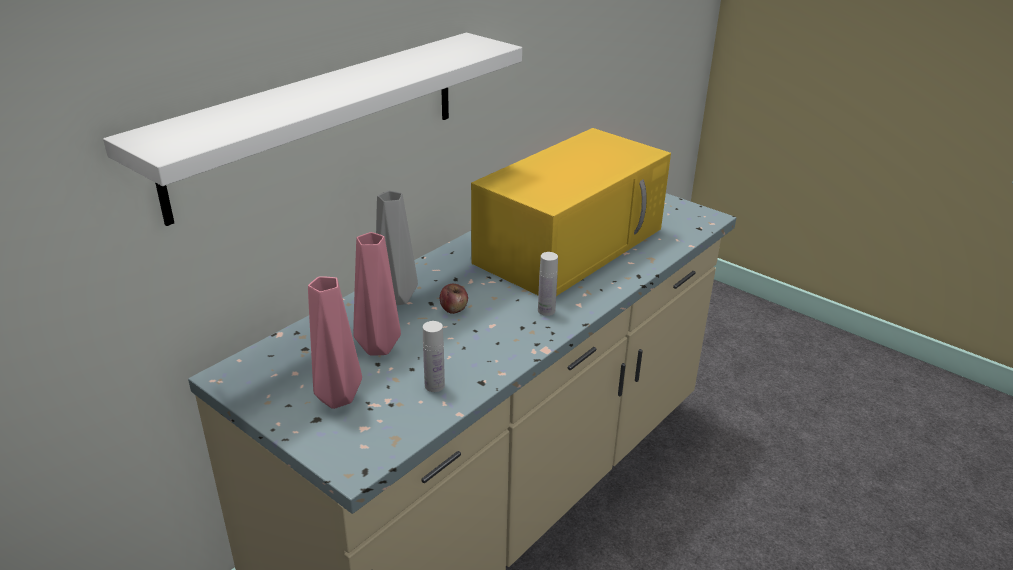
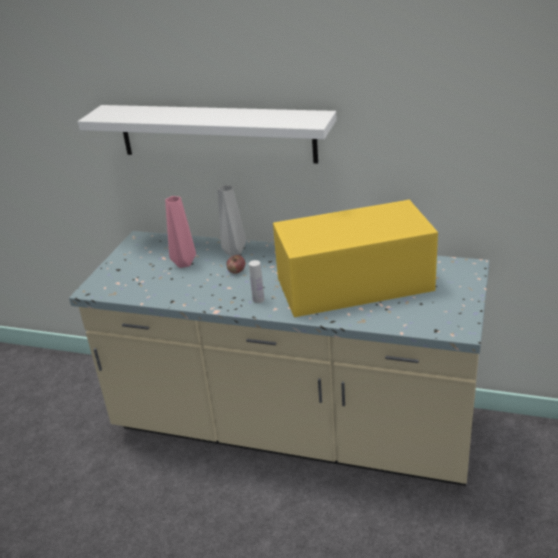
camera: 70 degrees right, 0 degrees up
pink vase [308,276,362,409] -> none
white bottle [423,321,445,392] -> none
yellow microwave [471,128,671,296] -> yellow microwave turned 150 degrees clockwise [273,200,438,317]

